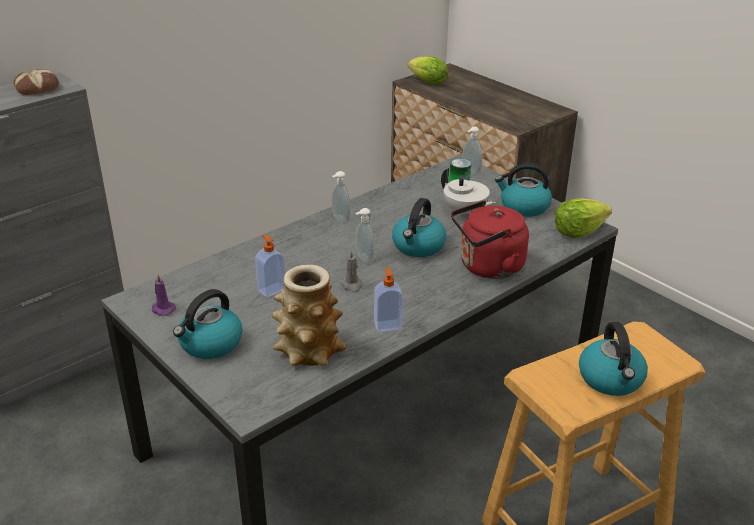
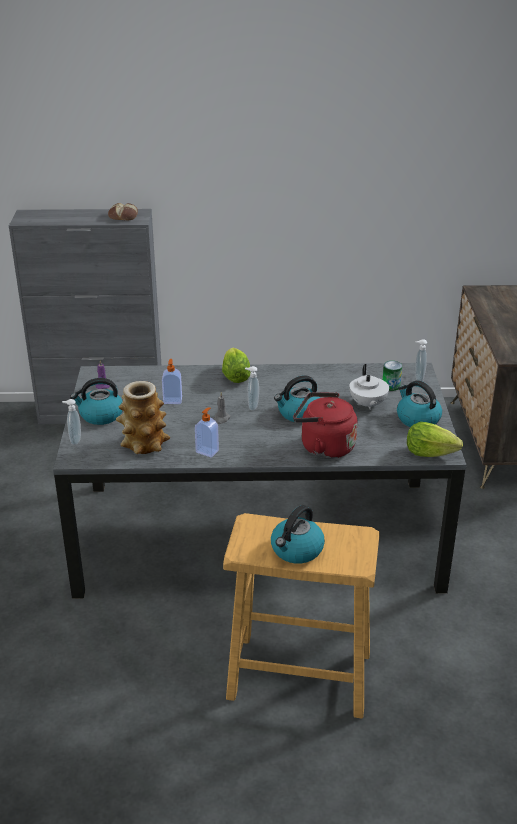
camera: 40 degrees right, 0 degrees up
soap dispenser [331,171,351,224] -> soap dispenser moved to [62,399,81,445]
lettuce [408,56,448,85] -> lettuce moved to [222,348,251,383]

